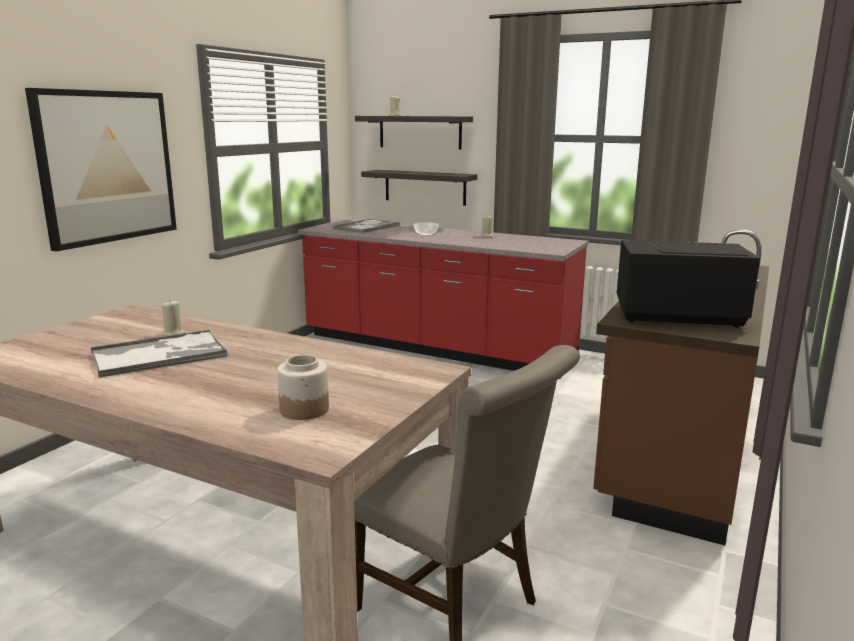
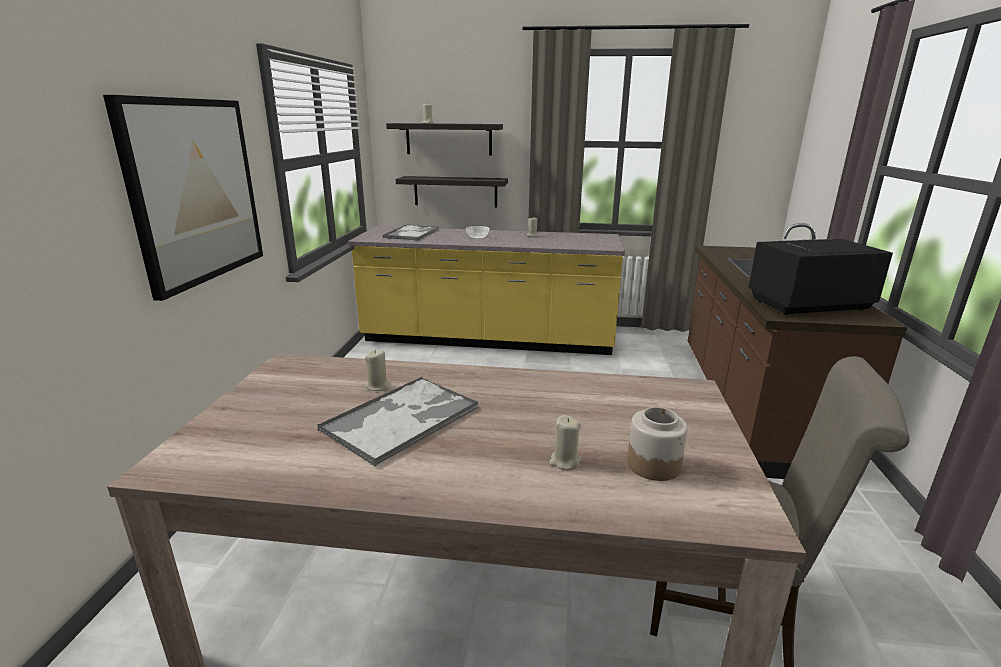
camera: 20 degrees left, 5 degrees up
red counter [298,220,588,379] -> yellow counter [348,226,625,355]
none -> beige candle [549,415,581,470]

